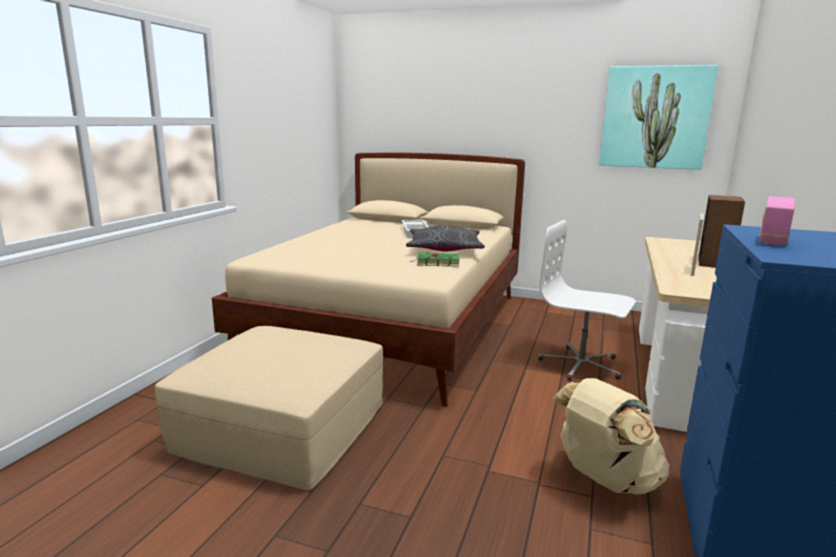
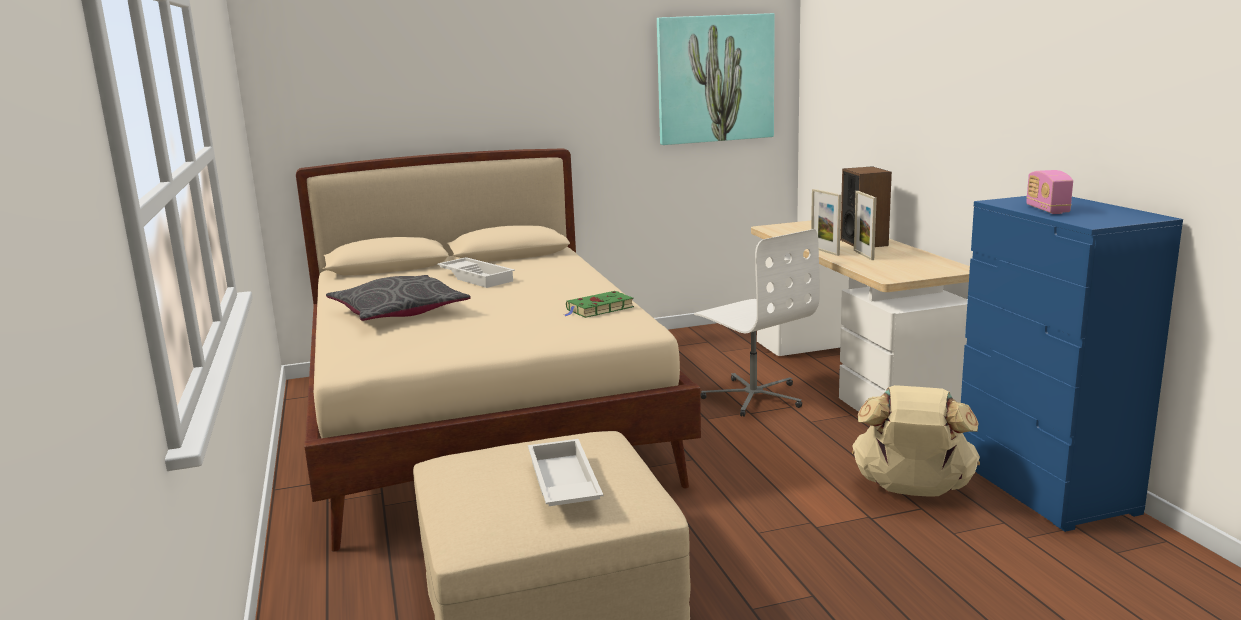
camera: 35 degrees left, 0 degrees up
grey pillow [406,225,485,251] -> grey pillow moved to [326,275,471,321]
white office chair [538,220,636,381] -> white office chair turned 120 degrees counterclockwise [694,229,820,417]
none -> white tray [528,439,603,506]
none -> picture frame [811,189,841,256]

